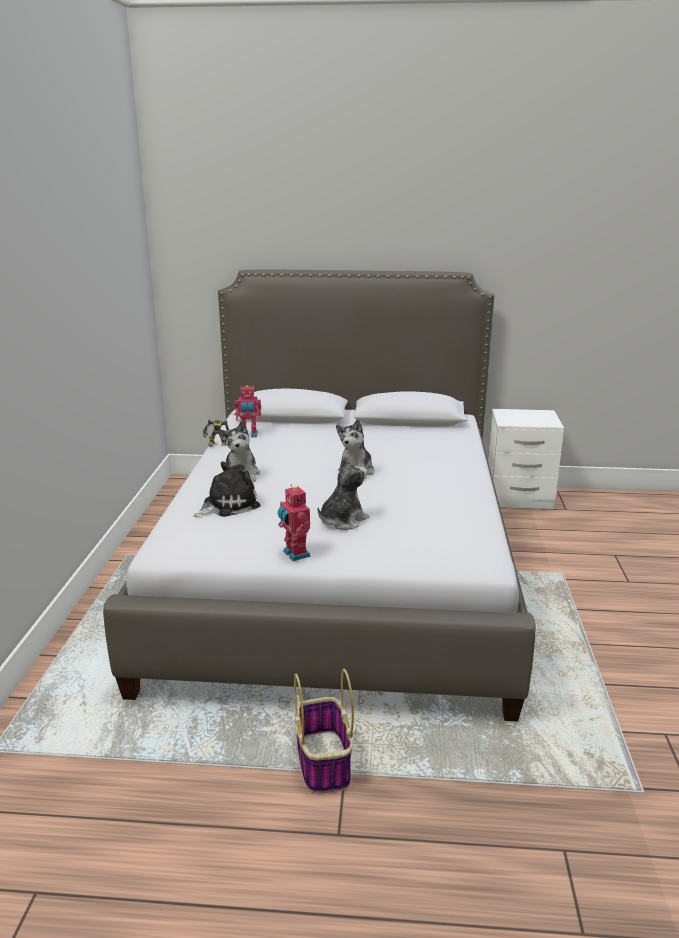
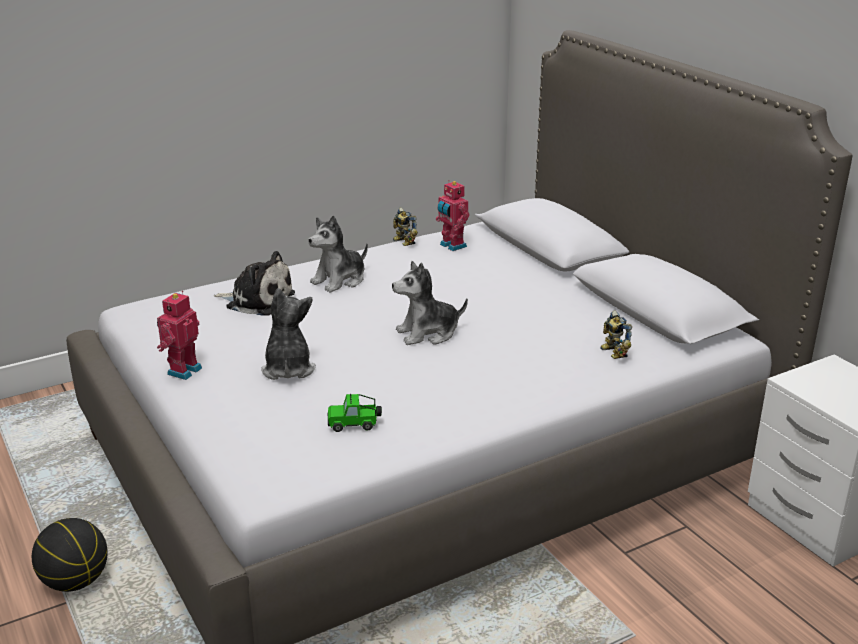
camera: 55 degrees right, 5 degrees up
basket [294,669,354,794] -> basketball [32,518,108,592]
plush toy [317,456,369,530] -> plush toy turned 105 degrees counterclockwise [261,288,316,380]
none -> toy car [328,394,382,432]
none -> toy robot [600,310,632,359]

